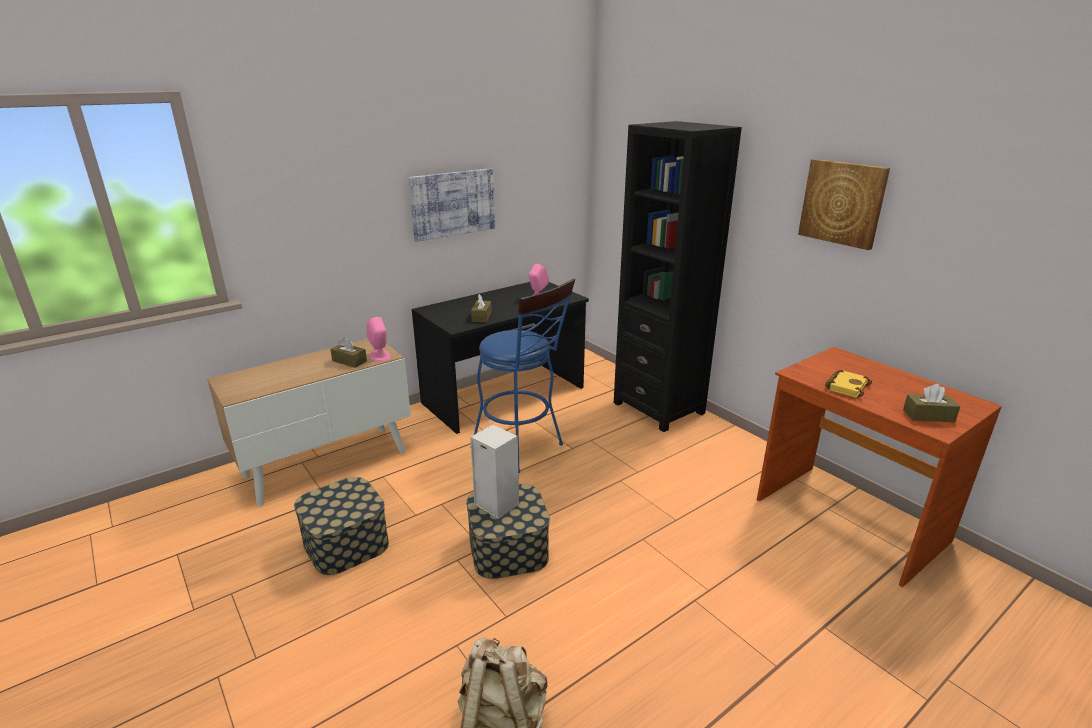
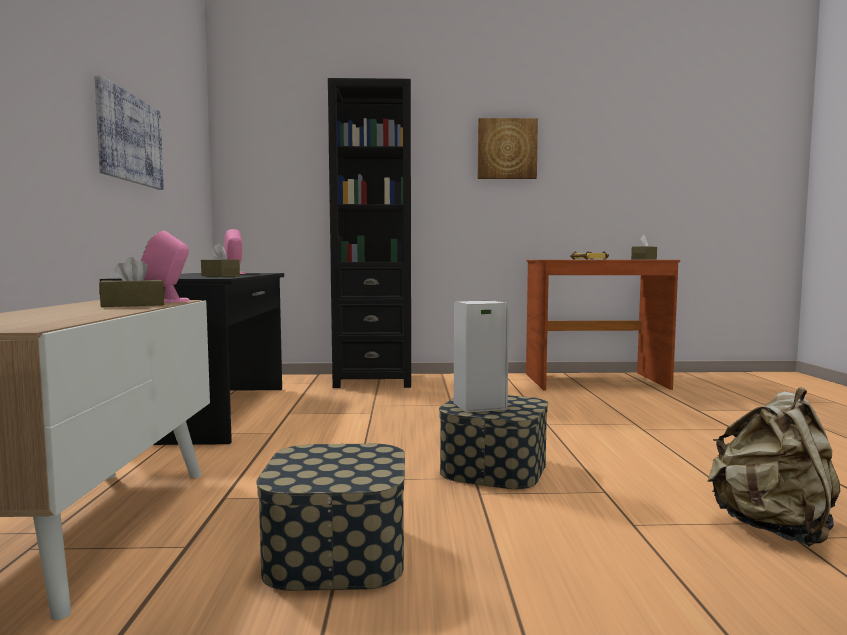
camera: 55 degrees left, 20 degrees down
blue stool [470,279,575,473] -> none

